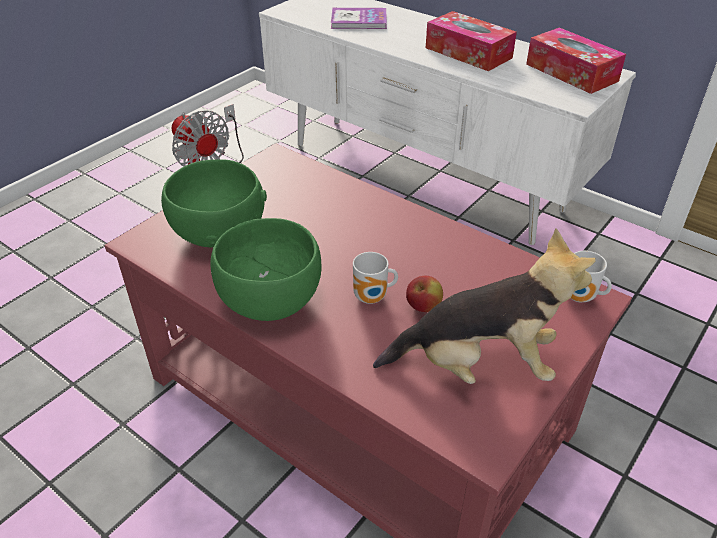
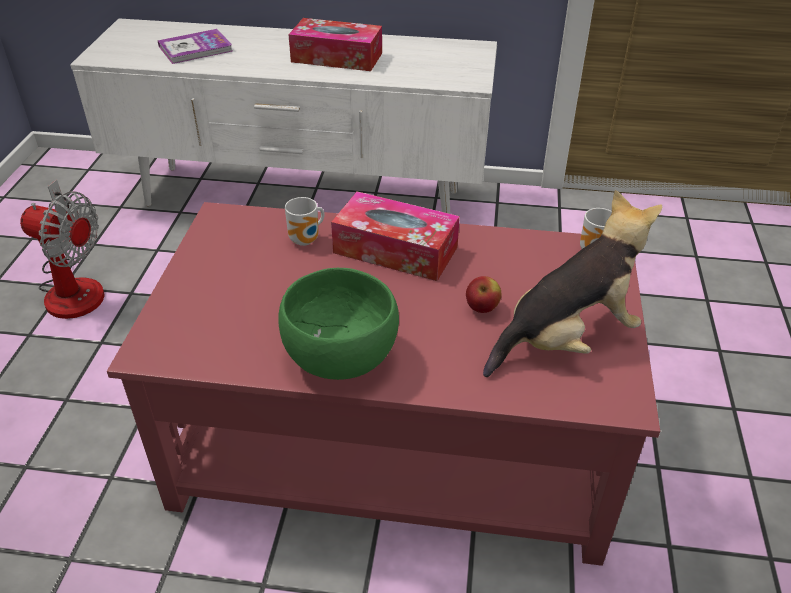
camera: 30 degrees left, 0 degrees up
green bowl [161,159,267,247] -> none
mug [353,252,398,304] -> mug moved to [285,197,325,246]
tissue box [526,28,626,94] -> tissue box moved to [331,191,460,281]

